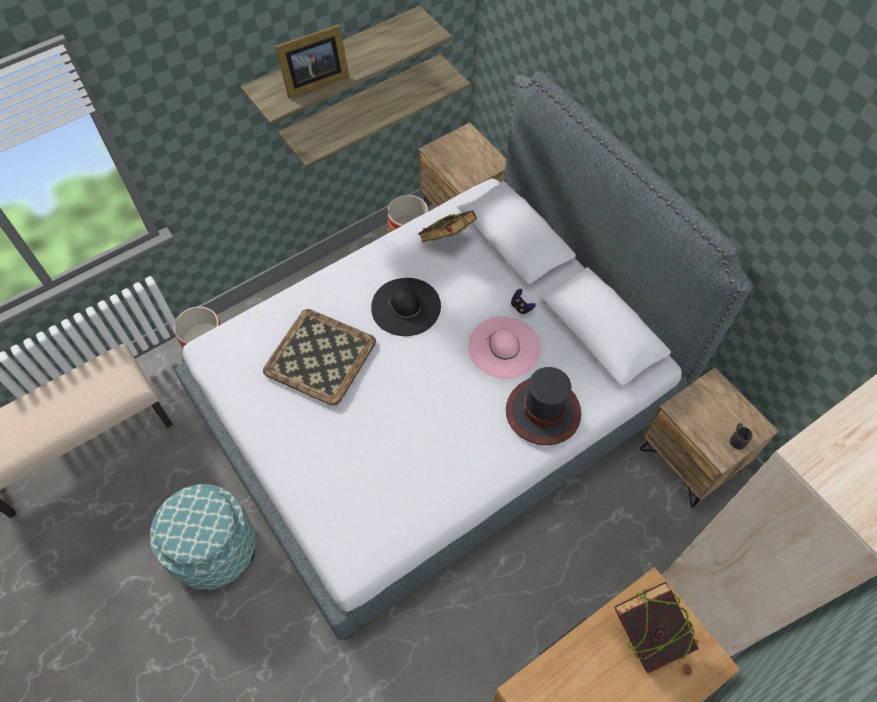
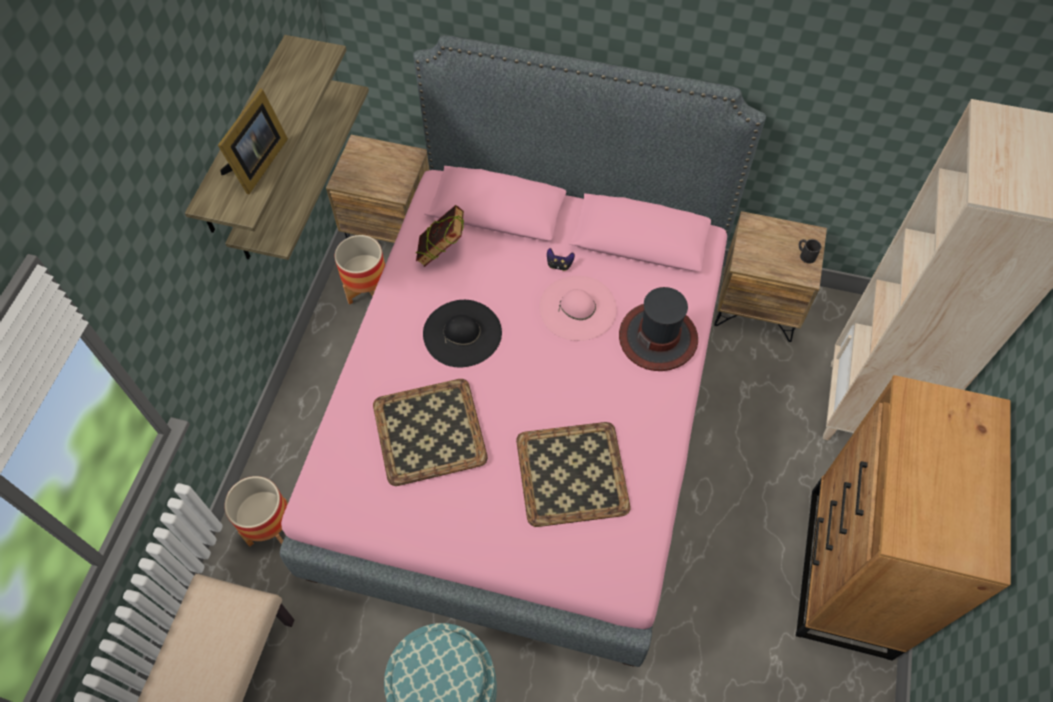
camera: 40 degrees left, 0 degrees up
grey bed [175,71,753,640] -> pink bed [280,35,766,667]
book [614,581,699,673] -> none
none -> tray [516,422,630,527]

